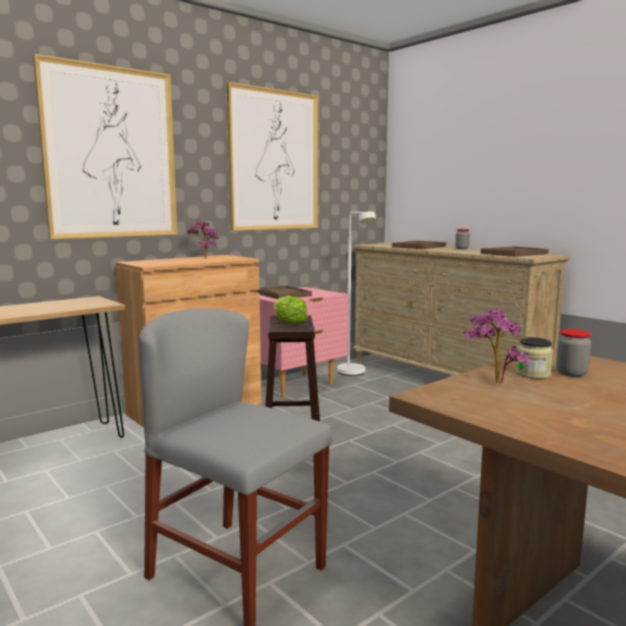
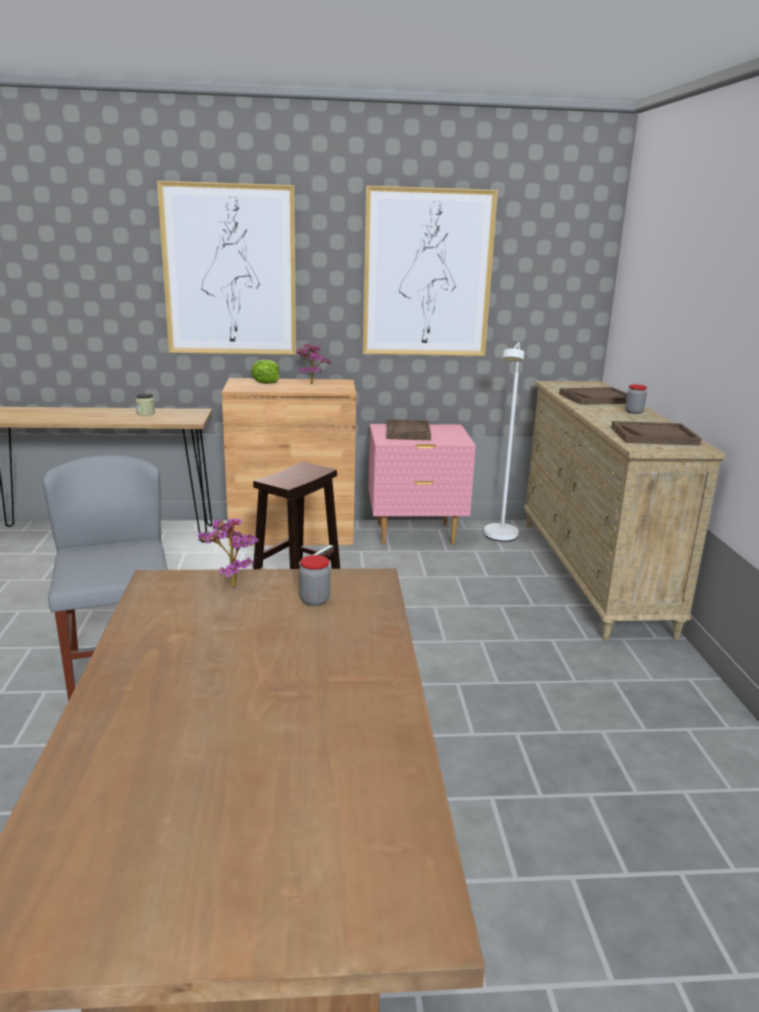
camera: 35 degrees right, 10 degrees up
lettuce [274,296,308,324] -> lettuce moved to [251,359,280,384]
jar [516,337,553,379] -> jar moved to [135,393,155,416]

